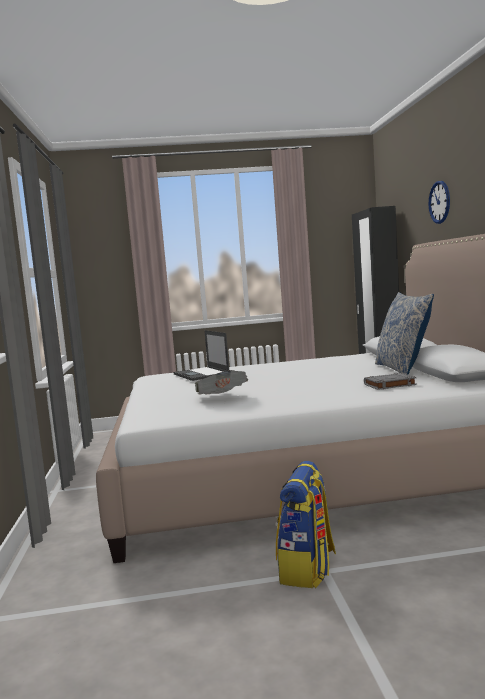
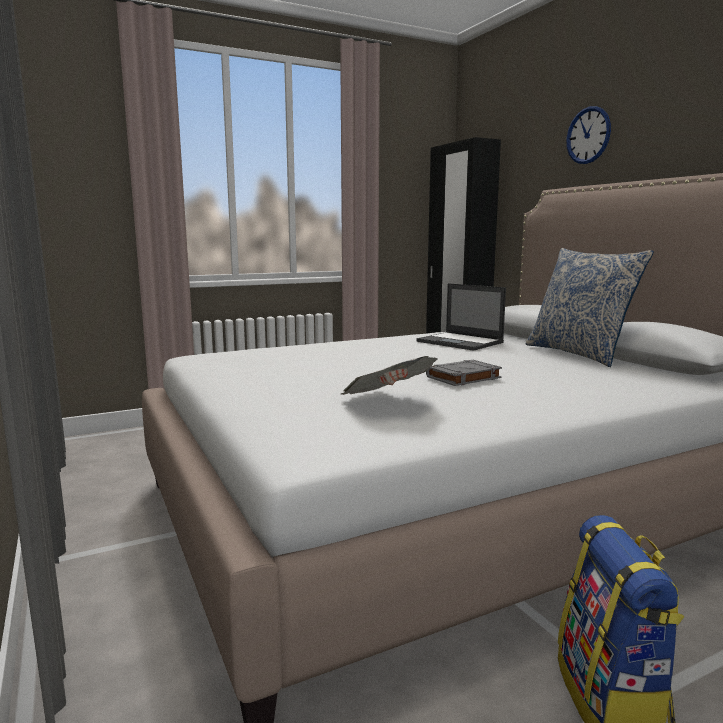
camera: 20 degrees left, 5 degrees up
laptop [174,330,229,381] -> laptop moved to [416,283,506,351]
grey book [364,373,417,390] -> grey book moved to [426,360,502,386]

